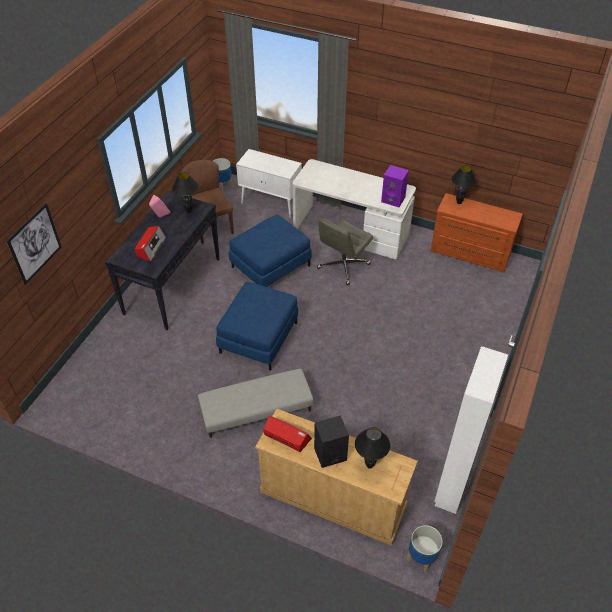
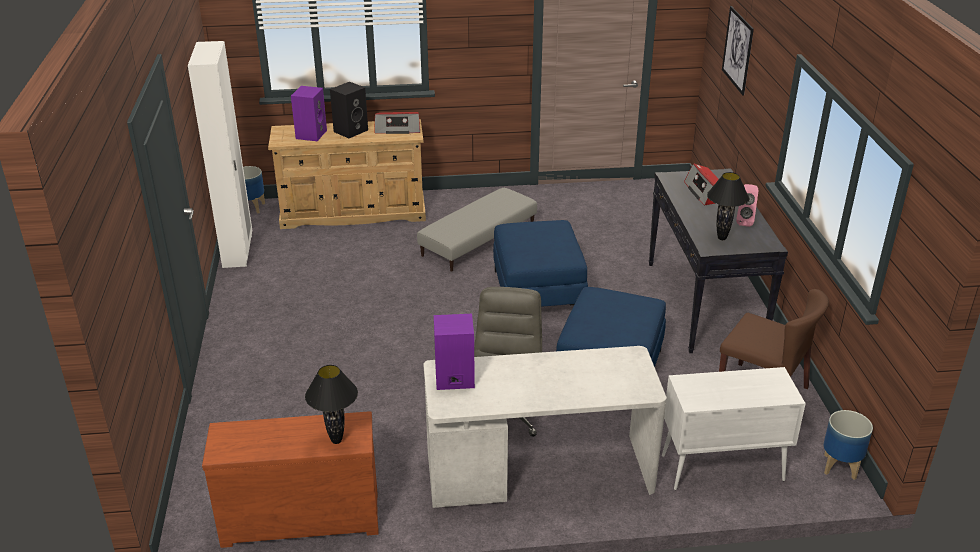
camera: 150 degrees right, 15 degrees down
black table lamp [355,427,390,469] -> purple speaker [291,86,327,141]

